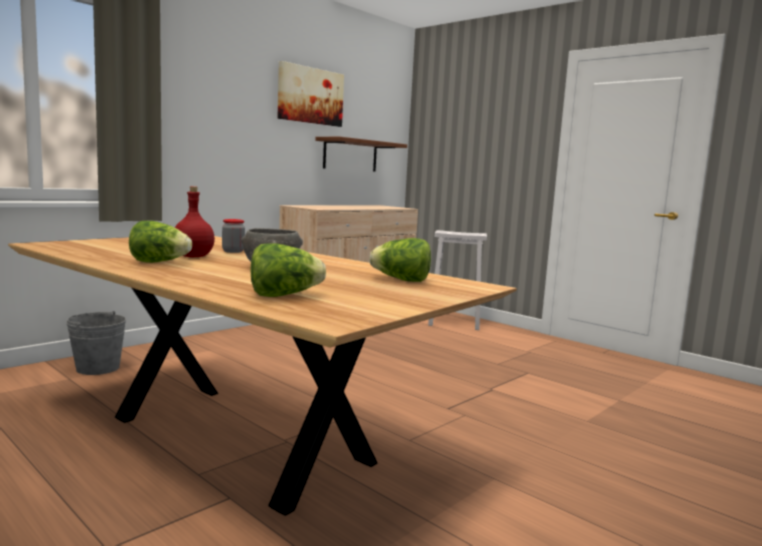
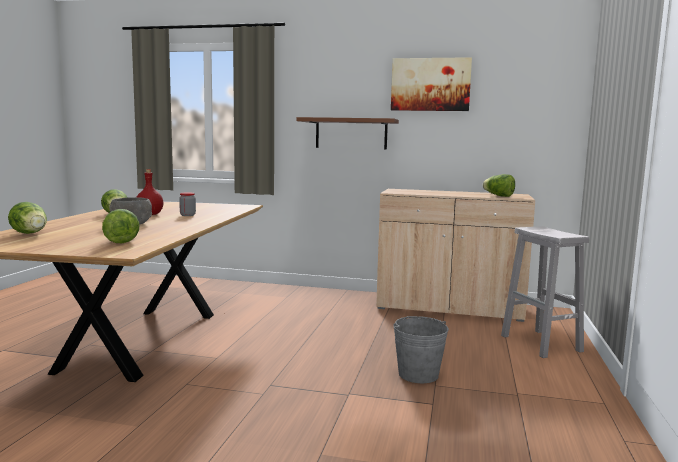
camera: 60 degrees right, 0 degrees up
grey bucket [66,311,126,375] -> grey bucket moved to [393,316,449,383]
brown shelf [315,137,407,171] -> brown shelf moved to [296,117,399,150]
none -> lettuce [483,174,515,197]

